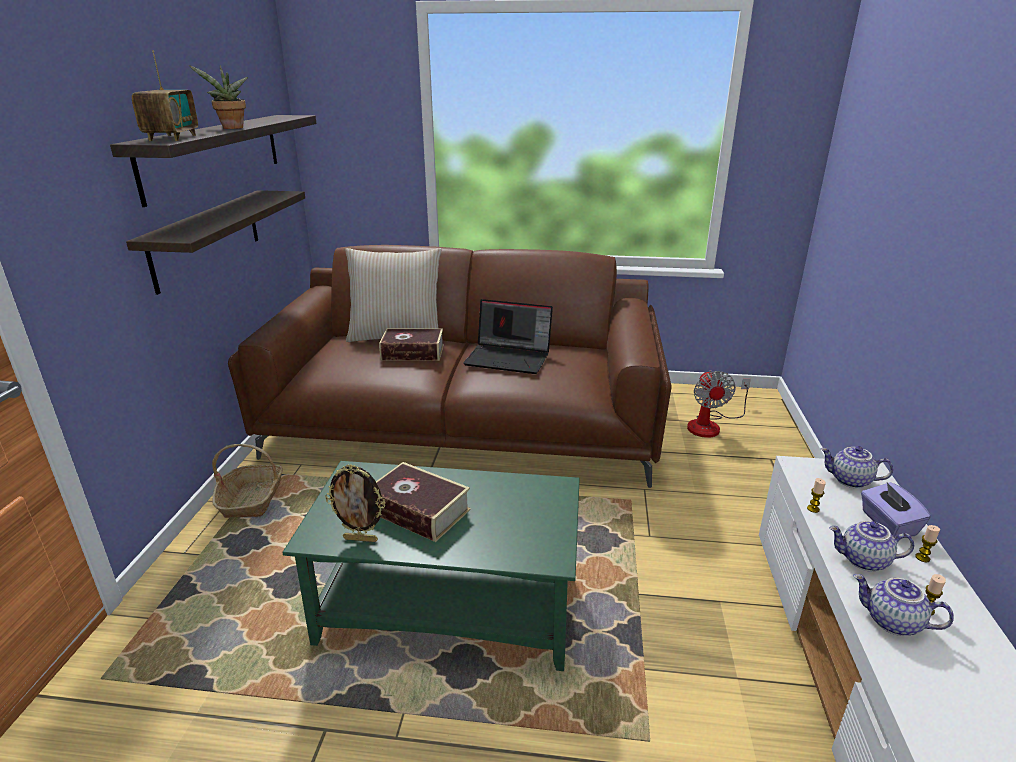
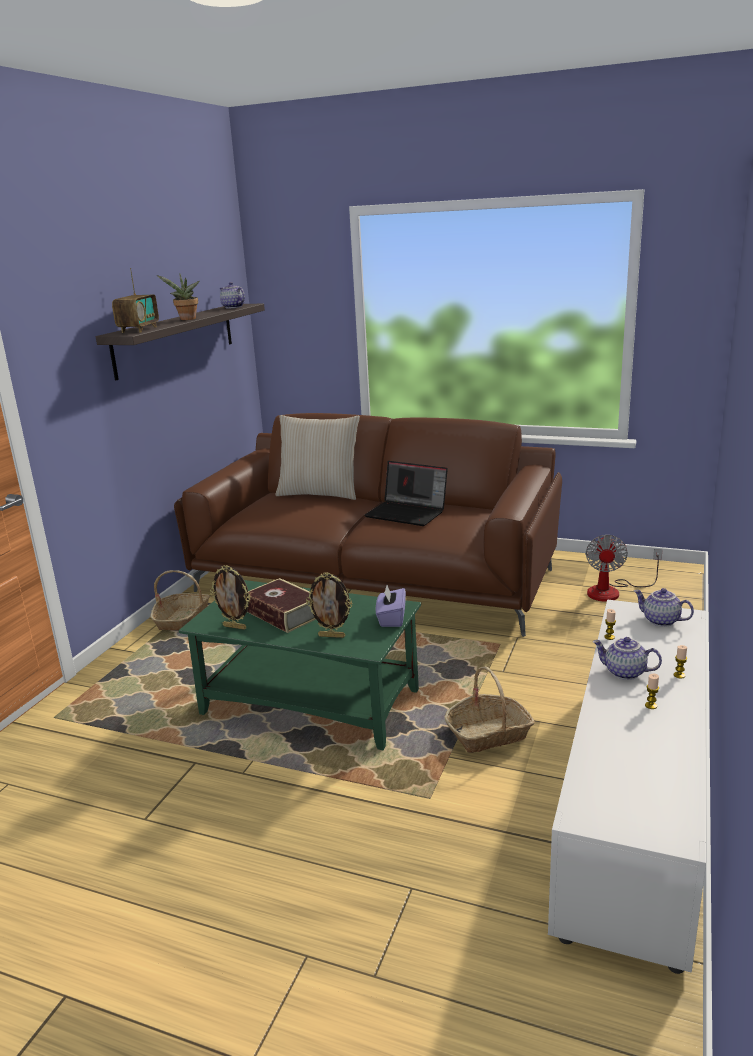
camera: 15 degrees right, 5 degrees down
shelf [126,190,305,295] -> none
book [379,328,444,361] -> none
teapot [853,574,954,636] -> teapot moved to [219,282,245,308]
purple tissue box [861,482,931,536] -> purple tissue box moved to [375,585,406,627]
none -> picture frame [306,572,352,638]
none -> basket [444,666,535,753]

